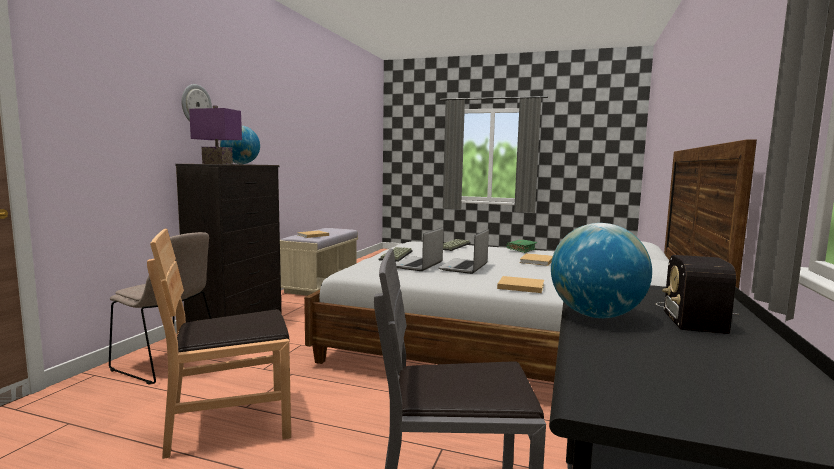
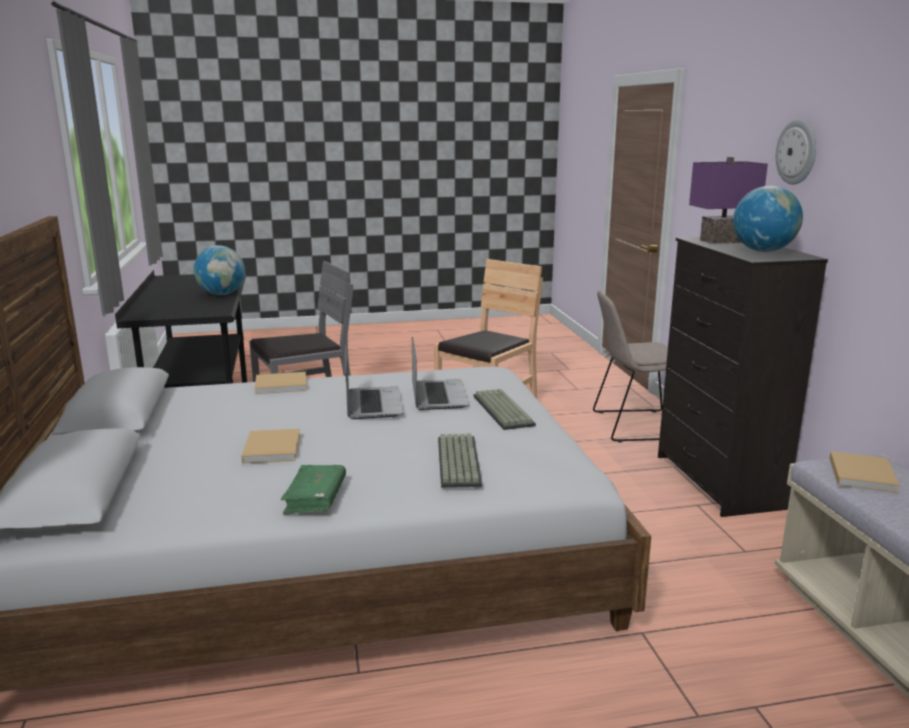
camera: 150 degrees right, 10 degrees up
radio [656,255,739,334] -> none

